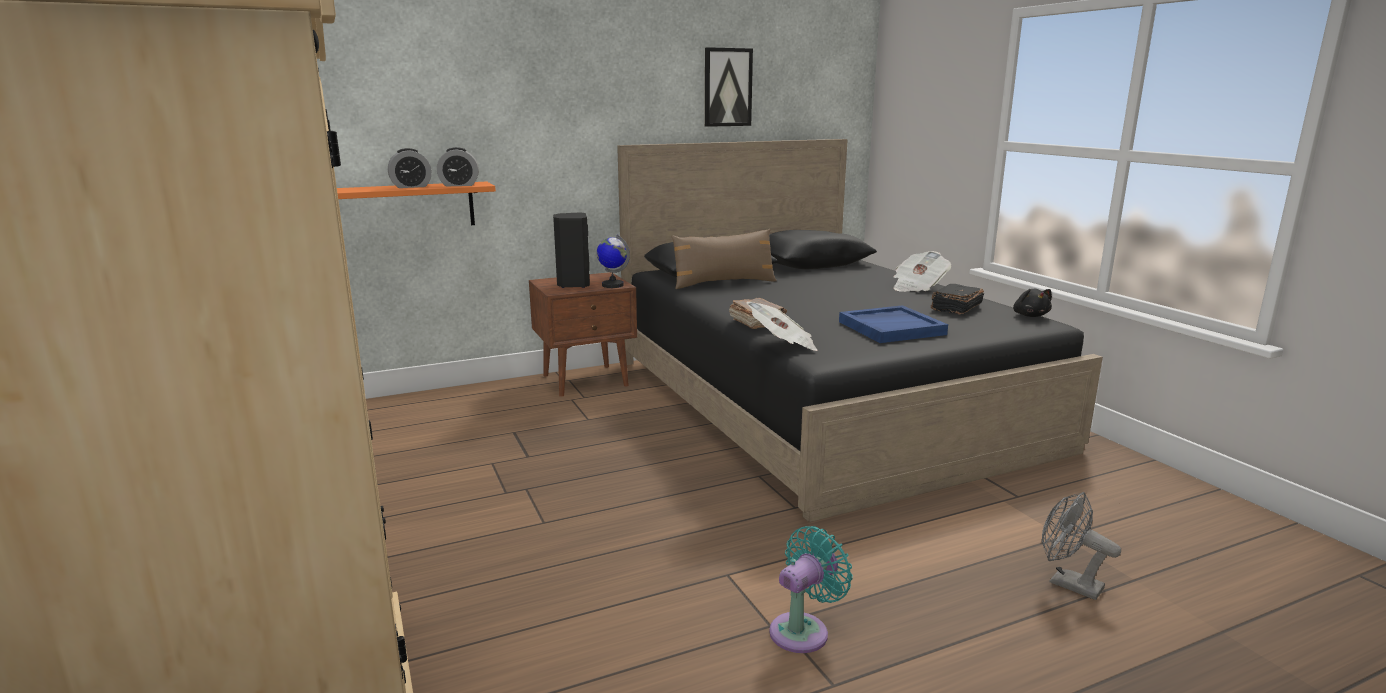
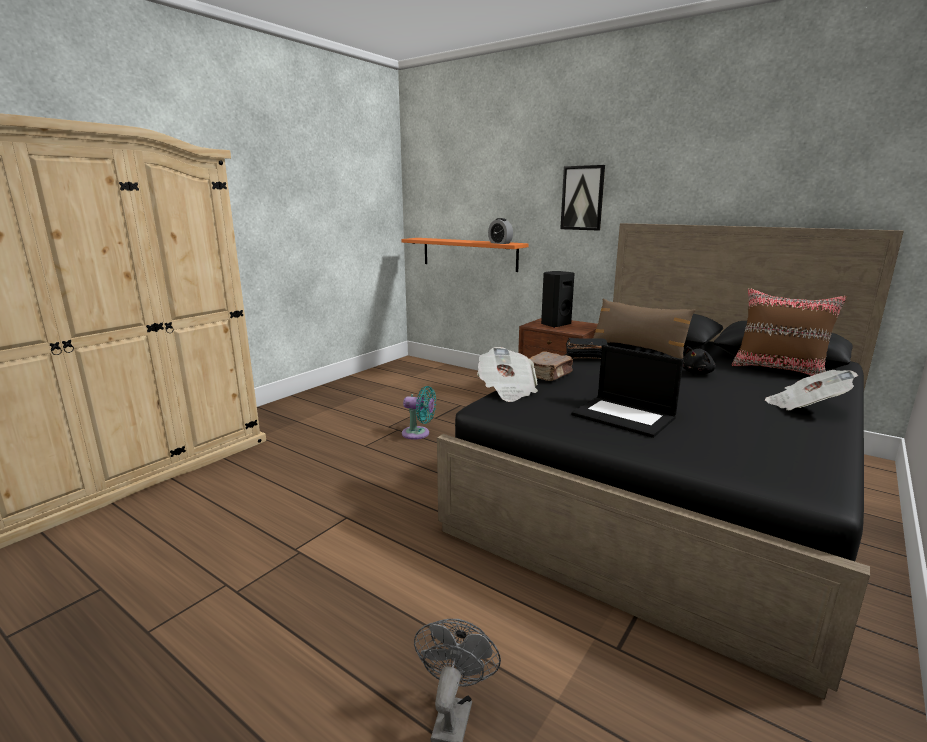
camera: 60 degrees right, 0 degrees up
alarm clock [388,148,432,188] -> none
globe [597,234,630,288] -> none
picture [705,47,753,127] -> picture moved to [560,165,605,231]
turquoise fan [769,526,853,653] -> turquoise fan moved to [402,386,436,440]
blue tray [839,305,948,343] -> laptop [571,345,683,438]
black book [931,284,984,315] -> black book moved to [566,338,607,359]
black plush toy [1013,289,1052,317] -> black plush toy moved to [683,346,716,374]
none -> brown pillow [732,288,847,376]

